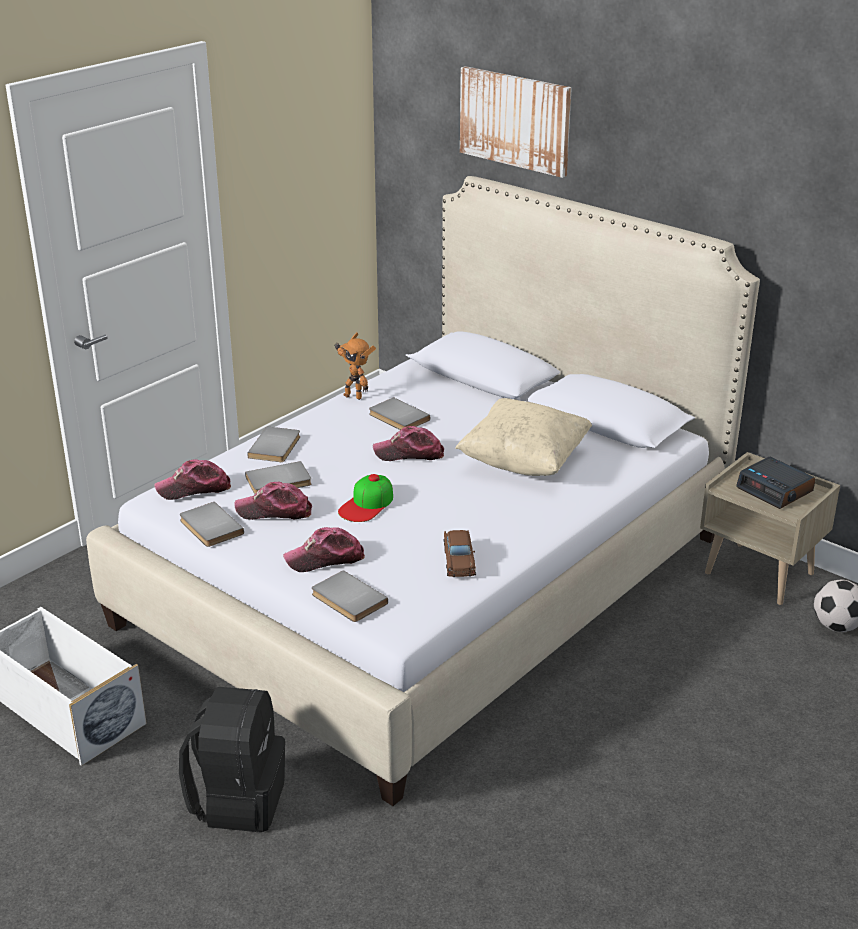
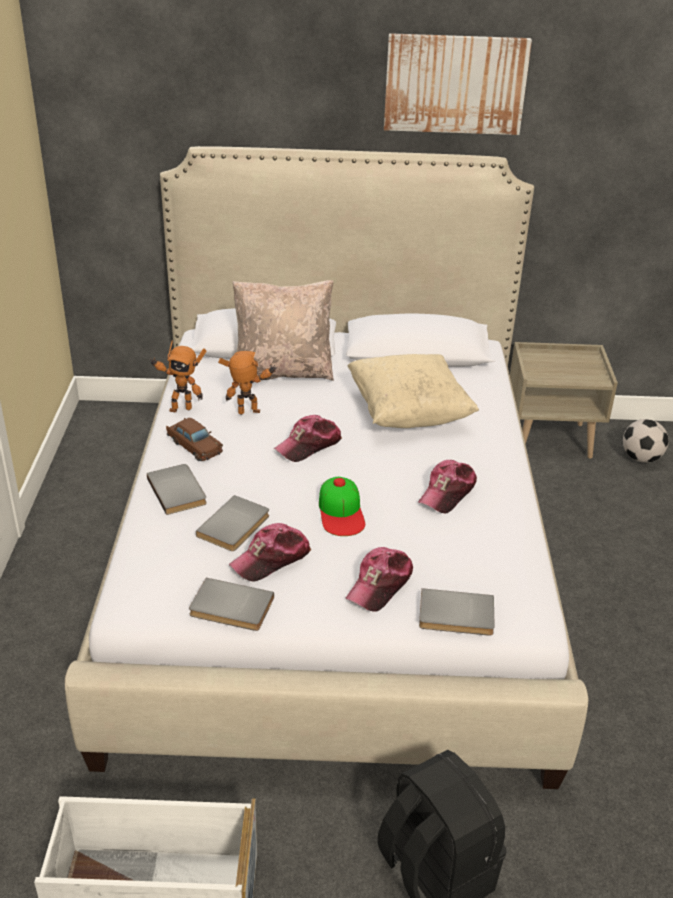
camera: 40 degrees left, 5 degrees up
cap [154,459,231,500] -> cap moved to [418,460,477,514]
grey book [369,397,430,430] -> toy robot [218,351,277,415]
brown toy car [443,530,476,577] -> brown toy car moved to [166,418,223,461]
picture [460,66,572,178] -> picture moved to [384,33,532,135]
alarm clock [736,457,816,509] -> none
none -> beige pillow [232,280,334,381]

